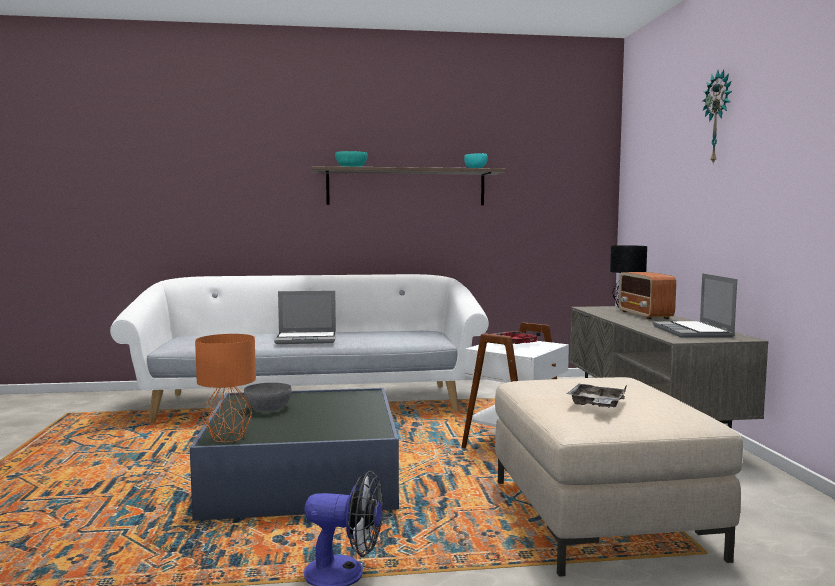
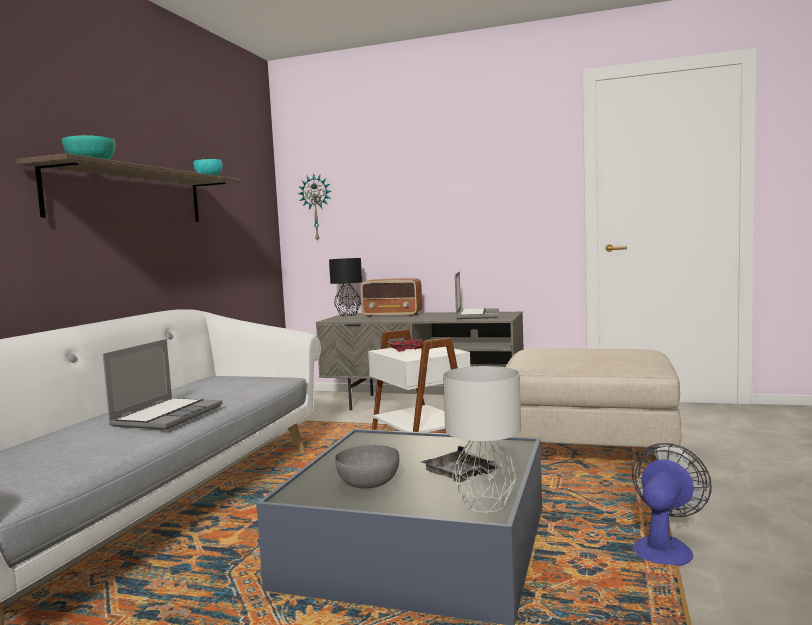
camera: 65 degrees left, 0 degrees up
orange table lamp [195,334,256,442] -> grey table lamp [443,366,521,513]
grey tray [567,384,627,408] -> grey tray moved to [421,446,503,482]
laptop [653,273,737,338] -> laptop turned 105 degrees counterclockwise [455,271,499,319]
wall clock [703,69,732,164] -> wall clock moved to [298,173,331,242]

